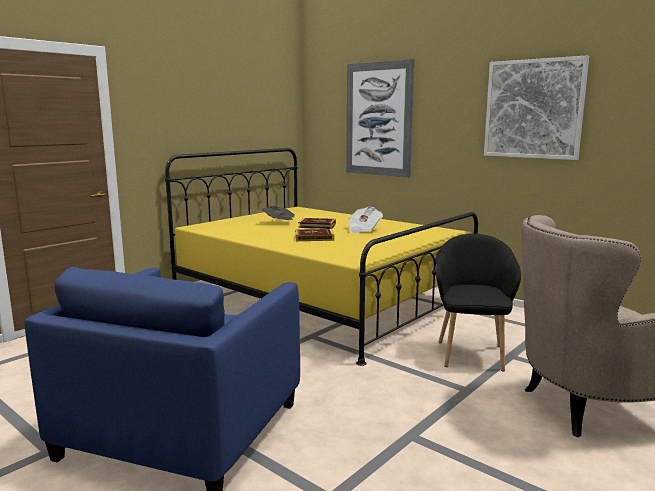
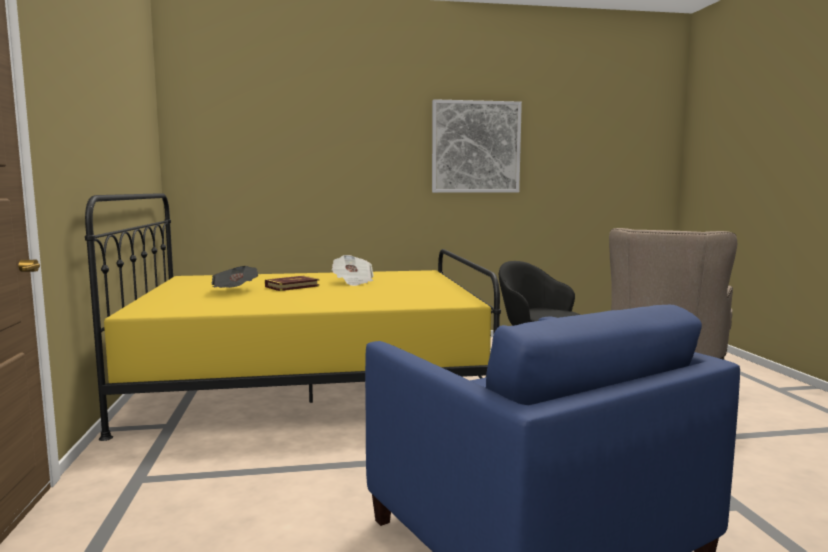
camera: 50 degrees left, 5 degrees down
book [295,229,334,241] -> none
picture [346,59,414,177] -> none

